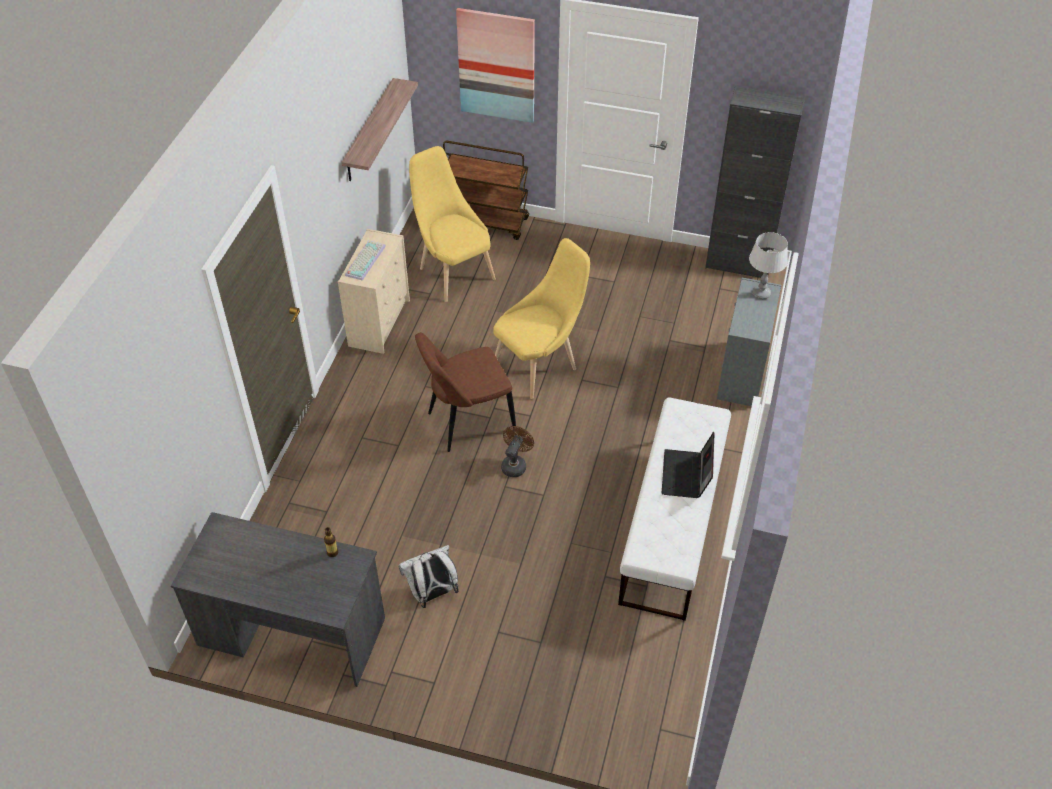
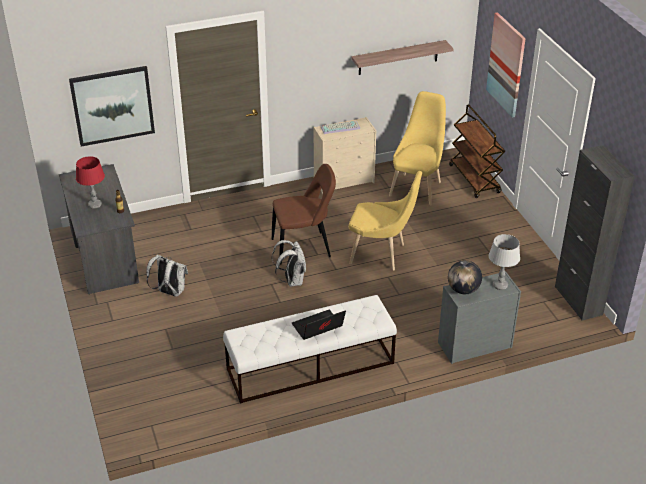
camera: 55 degrees right, 10 degrees down
brown chair [415,332,516,452] -> brown chair turned 135 degrees clockwise [272,164,336,264]
brown fan [501,426,534,477] -> white backpack [272,240,306,287]
none -> picture [69,66,155,147]
none -> red table lamp [76,156,105,209]
none -> globe [448,260,482,294]

